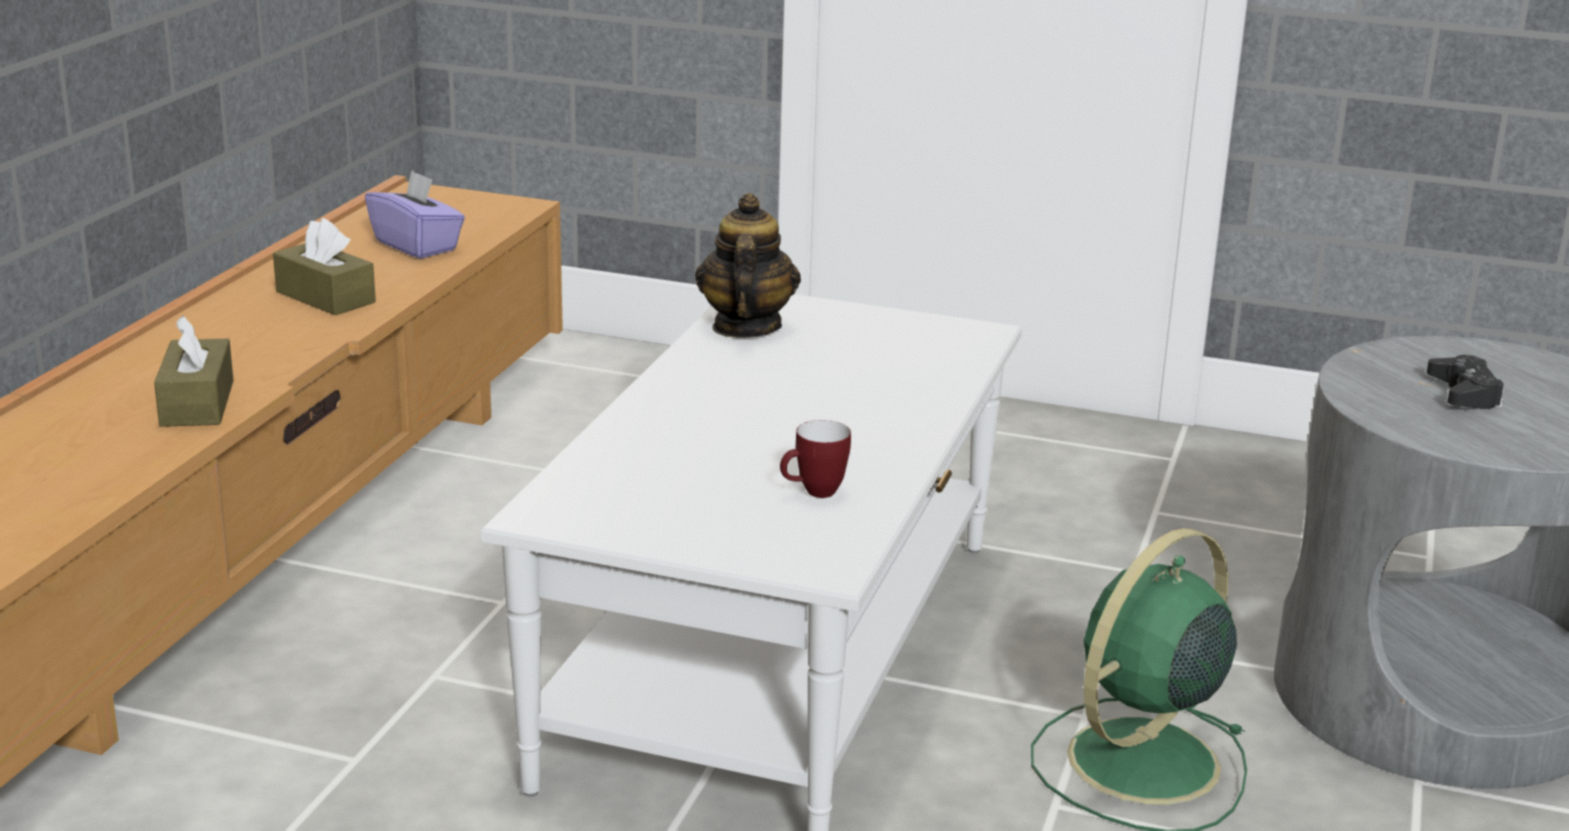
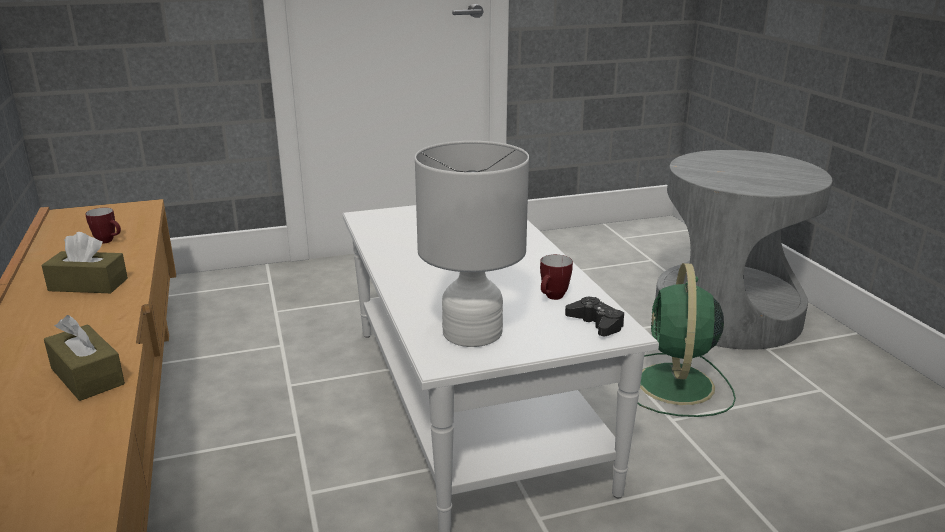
camera: 35 degrees left, 0 degrees up
purple tissue box [365,170,465,259] -> mug [85,207,121,243]
teapot [695,193,801,338] -> none
black game controller [1427,355,1504,409] -> black game controller moved to [565,297,624,336]
none -> grey table lamp [415,141,529,347]

